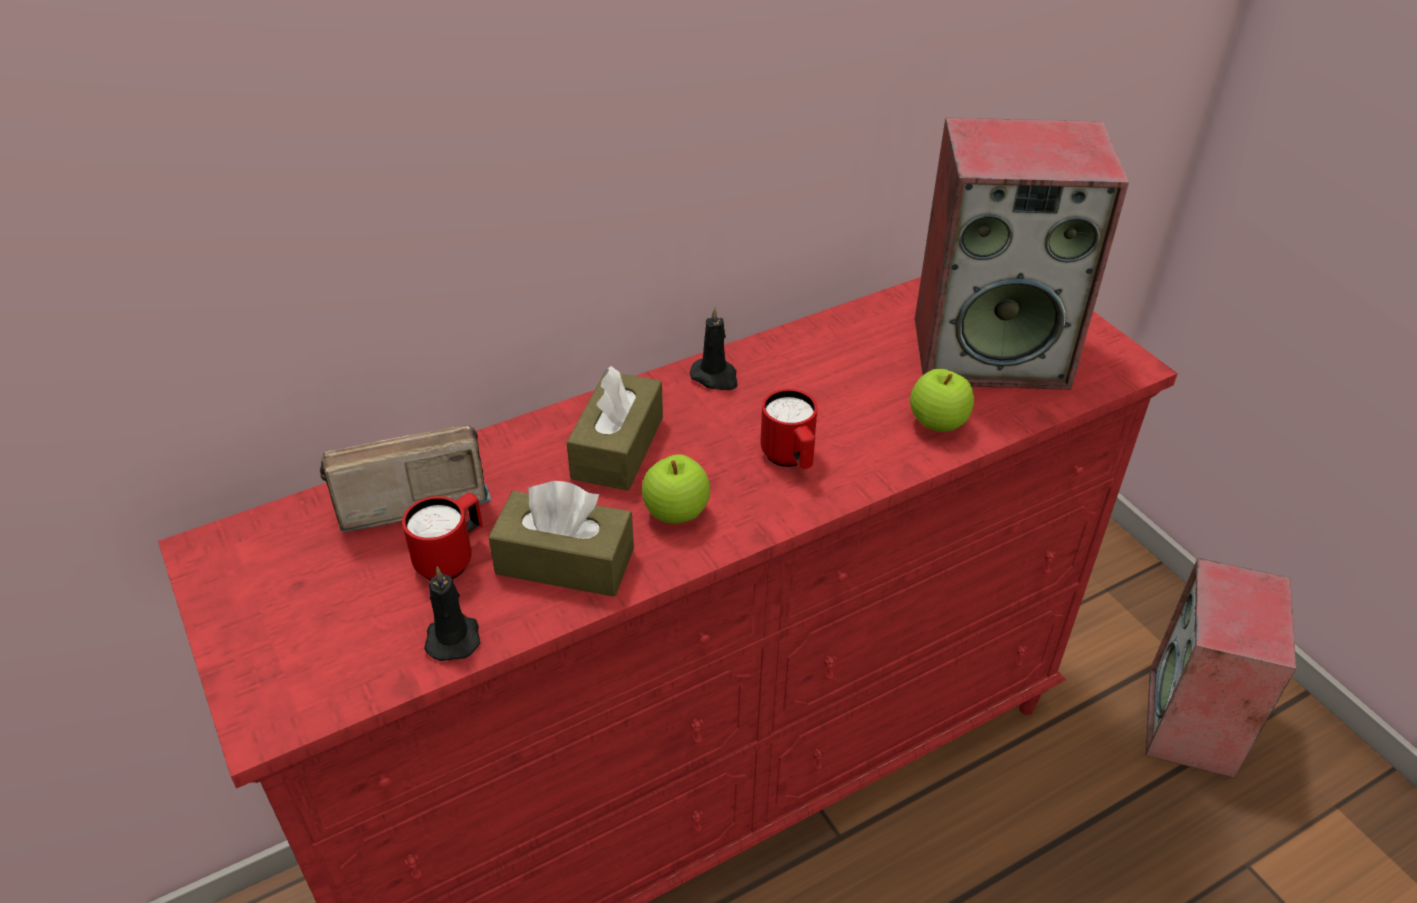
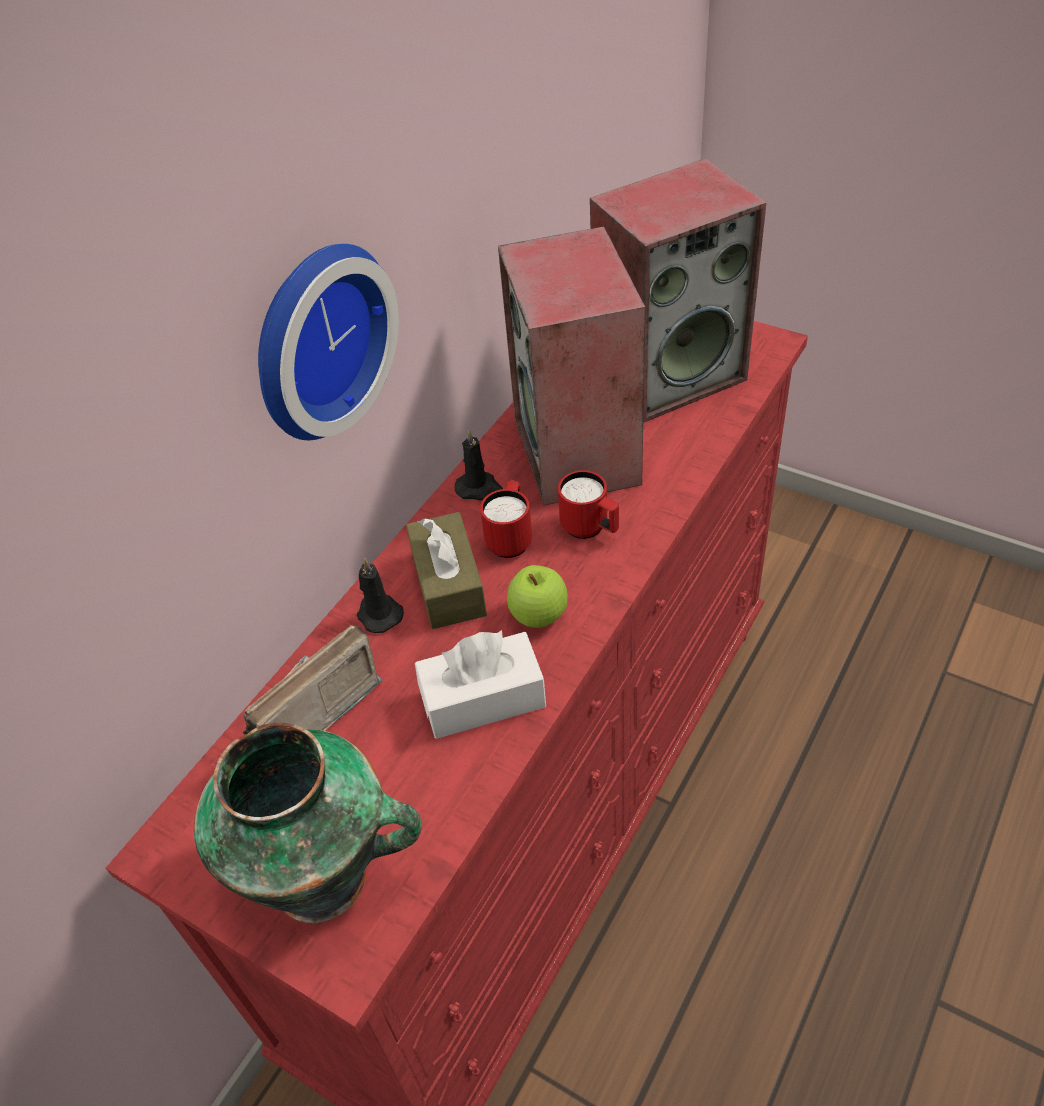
camera: 25 degrees left, 5 degrees up
red mug [402,493,483,580] -> red mug moved to [480,481,532,558]
black candle [424,567,480,661] -> black candle moved to [357,558,404,633]
brown tissue box [488,481,634,597] -> white tissue box [415,630,546,739]
apple [910,369,974,432] -> none
speaker [1146,558,1296,778] -> speaker moved to [498,226,645,506]
none -> vase [194,723,422,923]
none -> wall clock [258,244,399,440]

